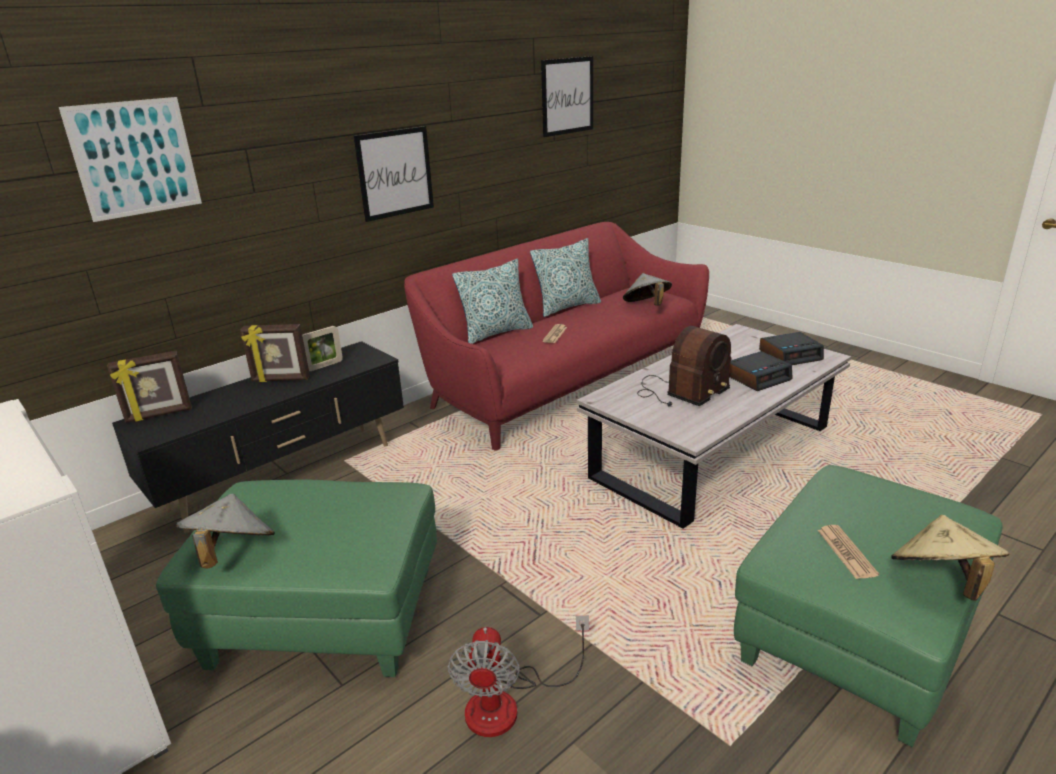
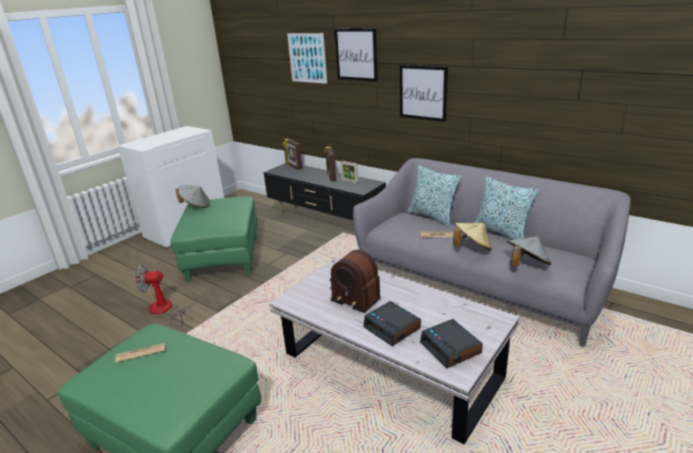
camera: 80 degrees right, 0 degrees up
red sofa [404,222,709,450] -> grey sofa [353,158,631,347]
picture [541,56,593,137] -> picture moved to [335,28,378,82]
beige hat [891,515,1009,601] -> beige hat moved to [453,223,492,250]

